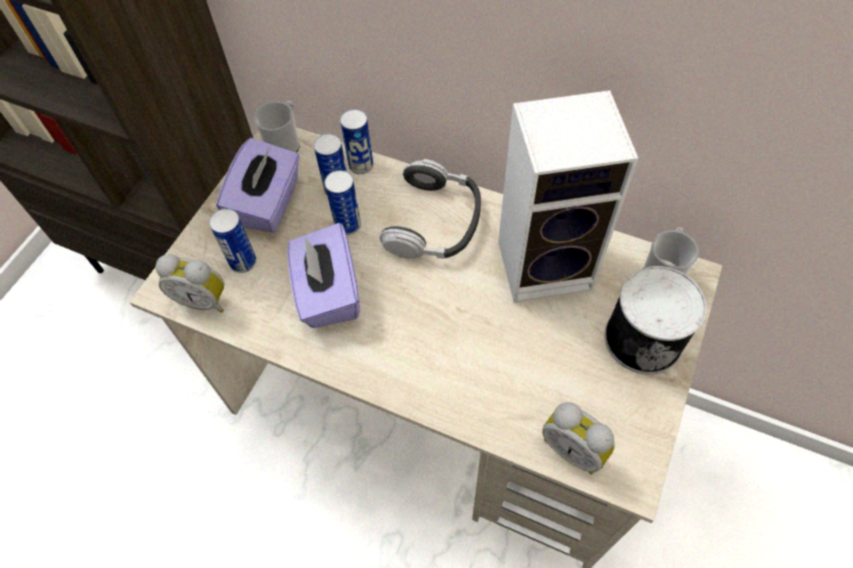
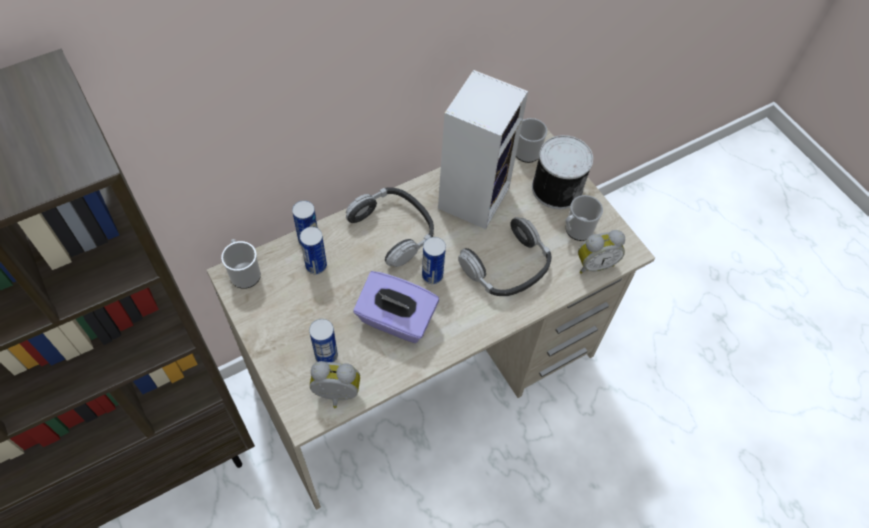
camera: 60 degrees left, 0 degrees up
alarm clock [156,254,224,313] -> alarm clock turned 135 degrees counterclockwise [310,361,360,408]
purple tissue box [217,138,300,233] -> none
can [324,170,361,235] -> can moved to [422,237,446,284]
none -> headphones [458,217,551,296]
none -> mug [565,195,603,241]

